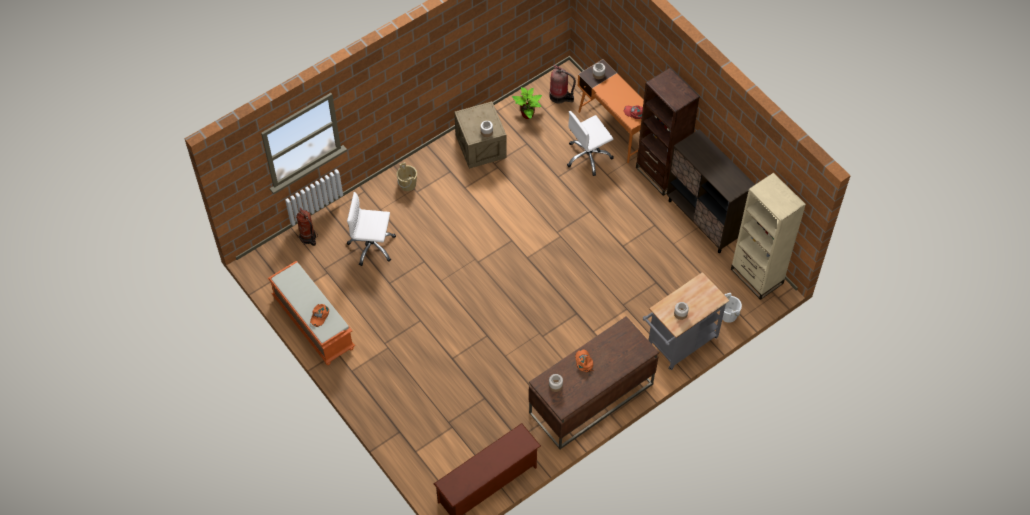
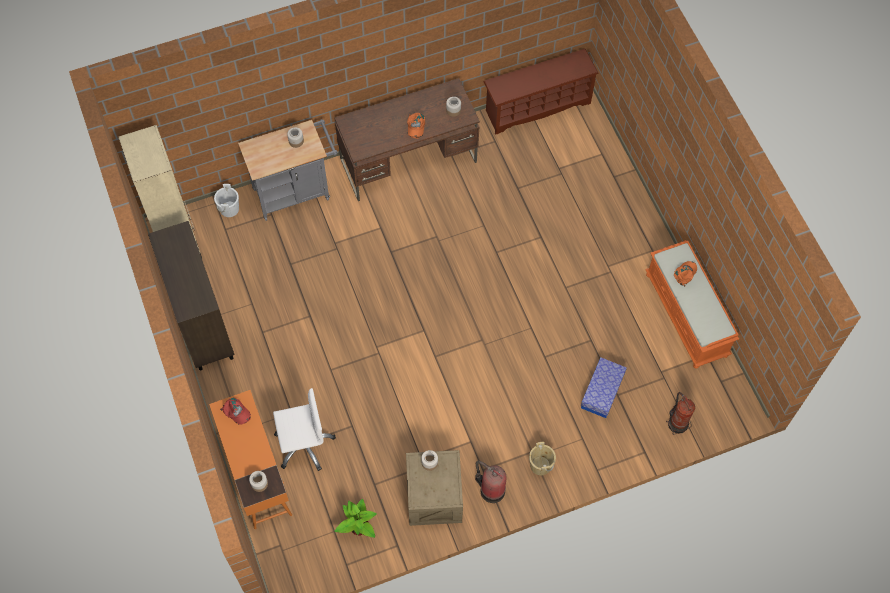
camera: 165 degrees left, 5 degrees up
white office chair [347,192,396,266] -> storage box [581,357,627,418]
fire extinguisher [550,65,576,103] -> fire extinguisher moved to [475,460,506,503]
brown bookcase [636,68,700,196] -> none

